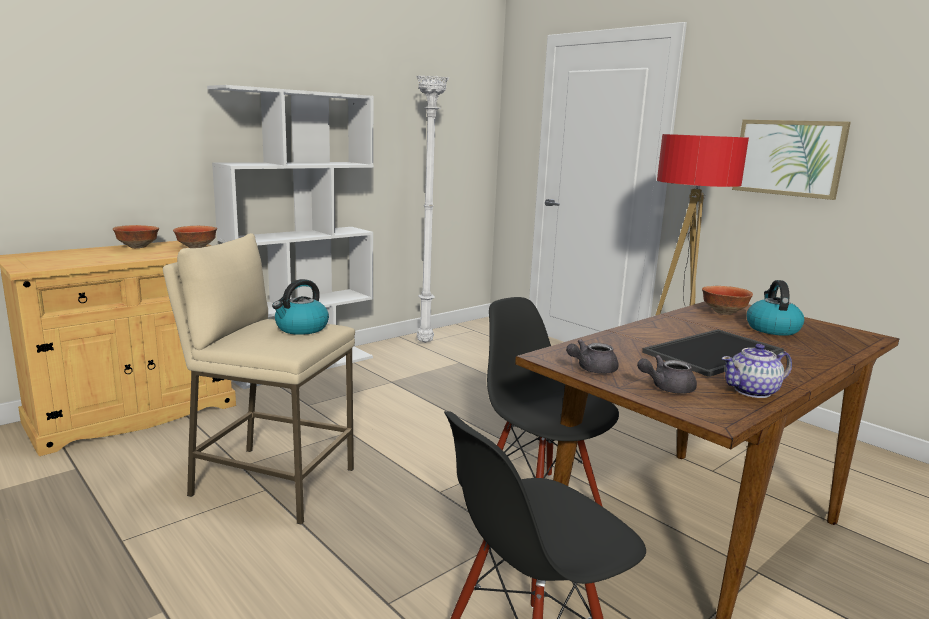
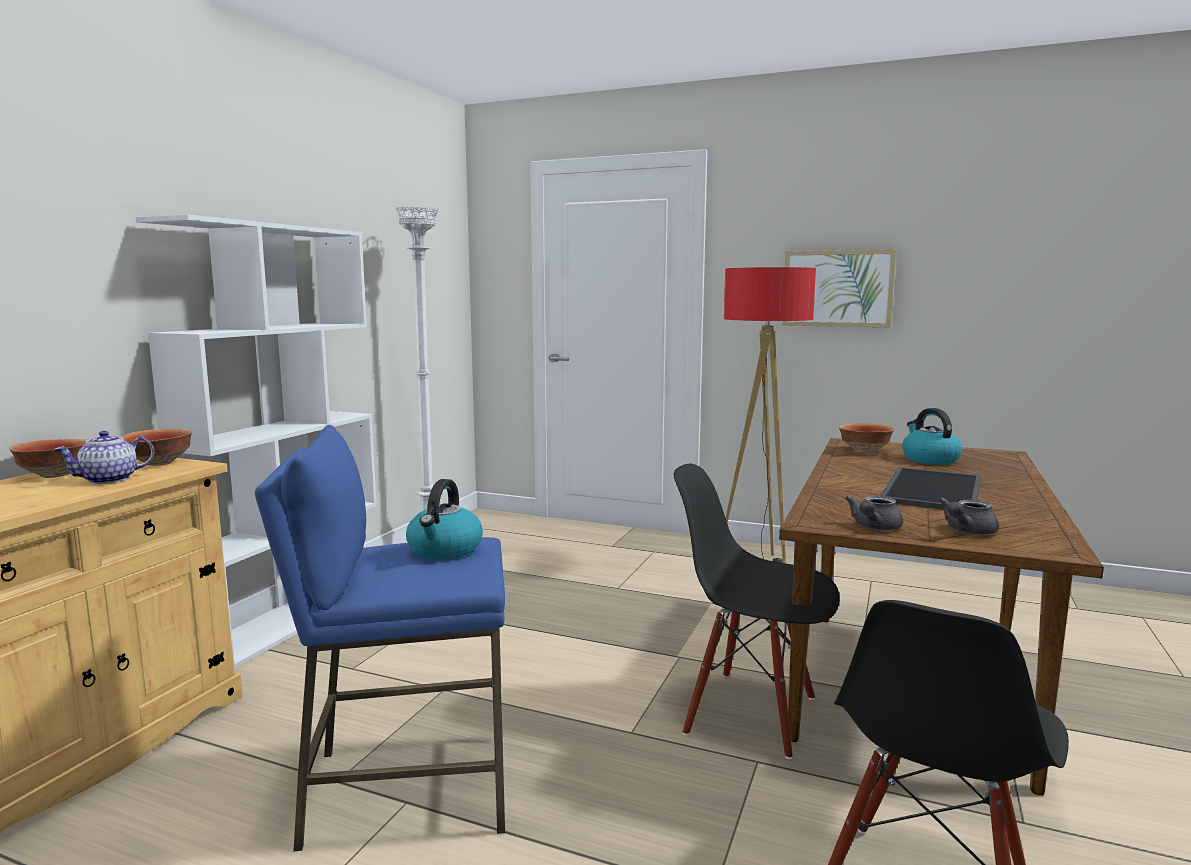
camera: 25 degrees left, 5 degrees down
beige stool [163,233,355,525] -> blue stool [255,425,505,852]
teapot [722,344,792,398] -> teapot moved to [53,431,154,484]

